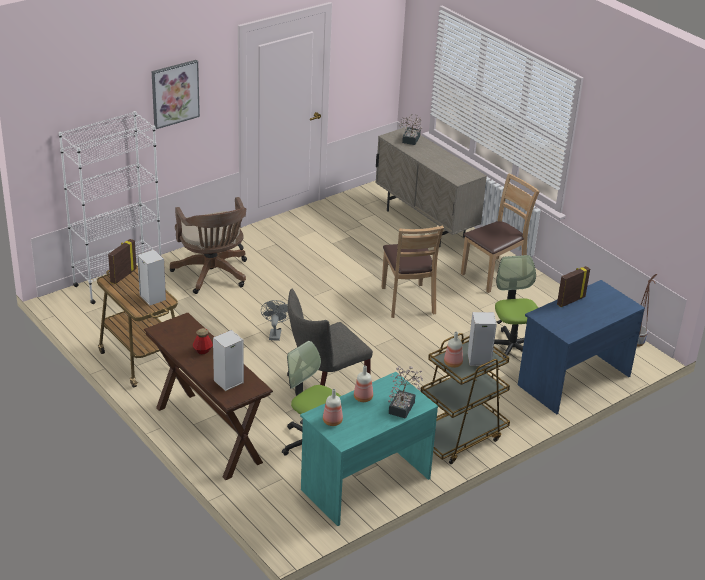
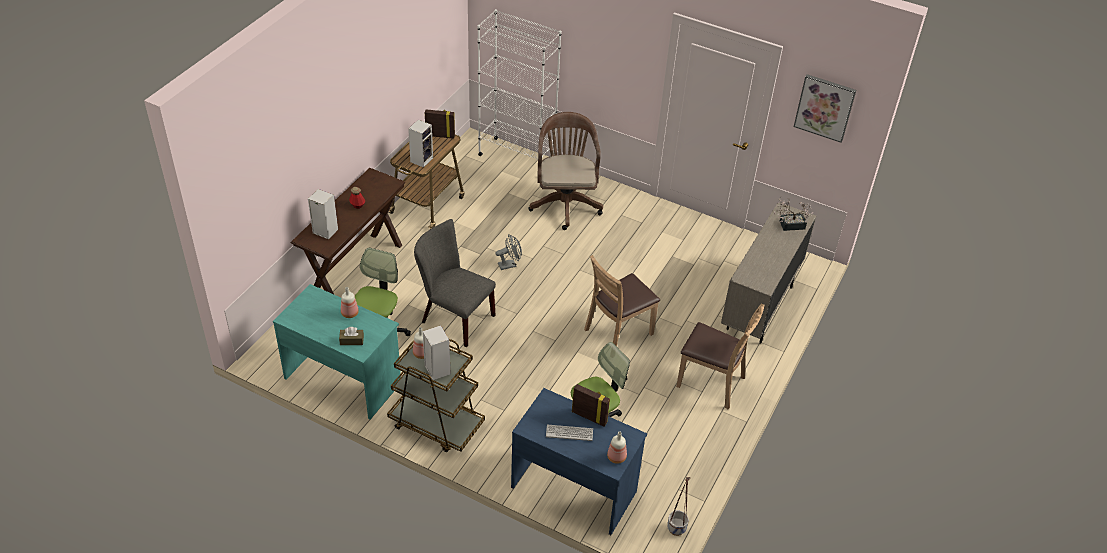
camera: 65 degrees right, 10 degrees up
picture [152,60,200,129] -> picture moved to [794,74,856,143]
brown office chair [169,197,247,294] -> brown office chair turned 135 degrees clockwise [528,112,603,230]
bottle [323,389,343,426] -> bottle moved to [607,432,627,464]
potted plant [388,366,423,419] -> brown tissue box [339,327,364,345]
none -> keyboard [546,425,593,441]

